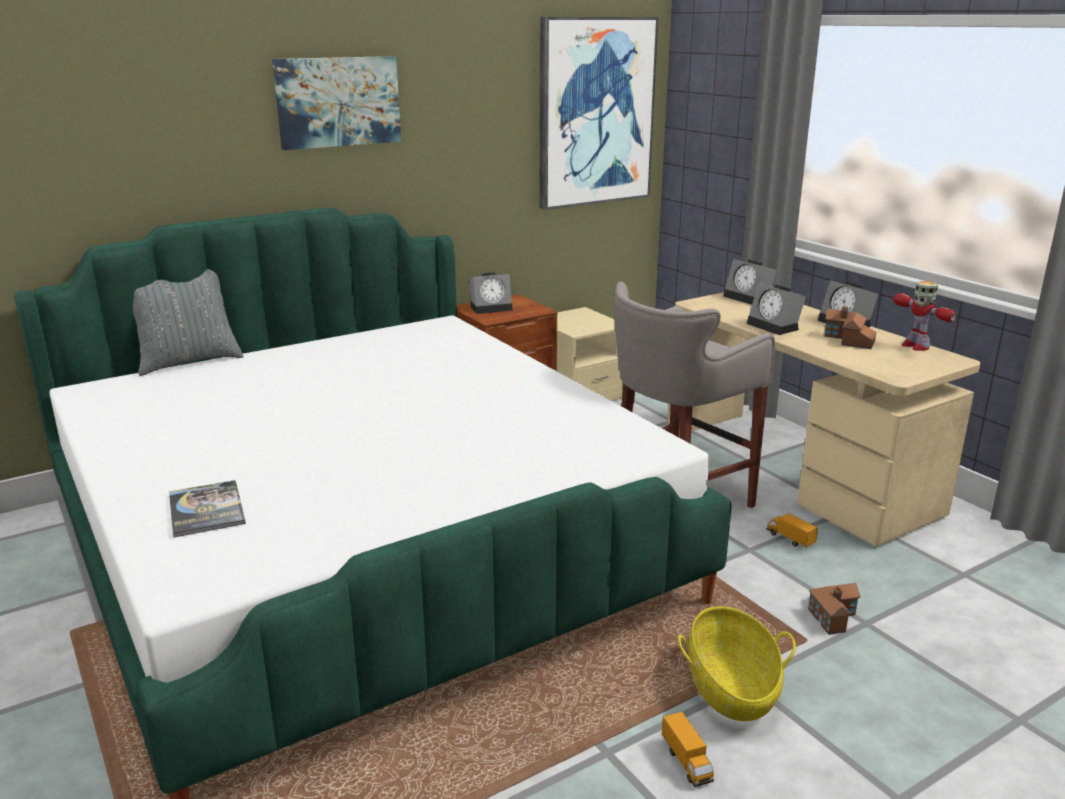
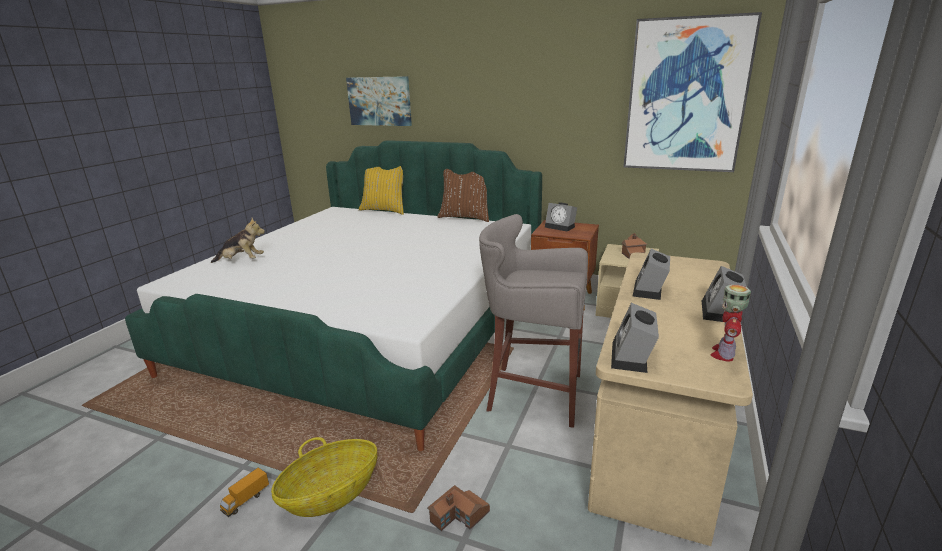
camera: 55 degrees right, 0 degrees up
grey pillow [133,269,244,376] -> yellow pillow [359,166,404,215]
book [169,480,246,538] -> plush toy [211,218,265,263]
picture [272,56,401,150] -> picture moved to [346,76,412,126]
alarm clock [723,259,777,305] -> alarm clock moved to [611,303,659,373]
toy truck [767,513,818,547] -> none
toy house [824,306,876,349] -> toy house moved to [622,233,647,259]
none -> brown pillow [437,169,489,222]

